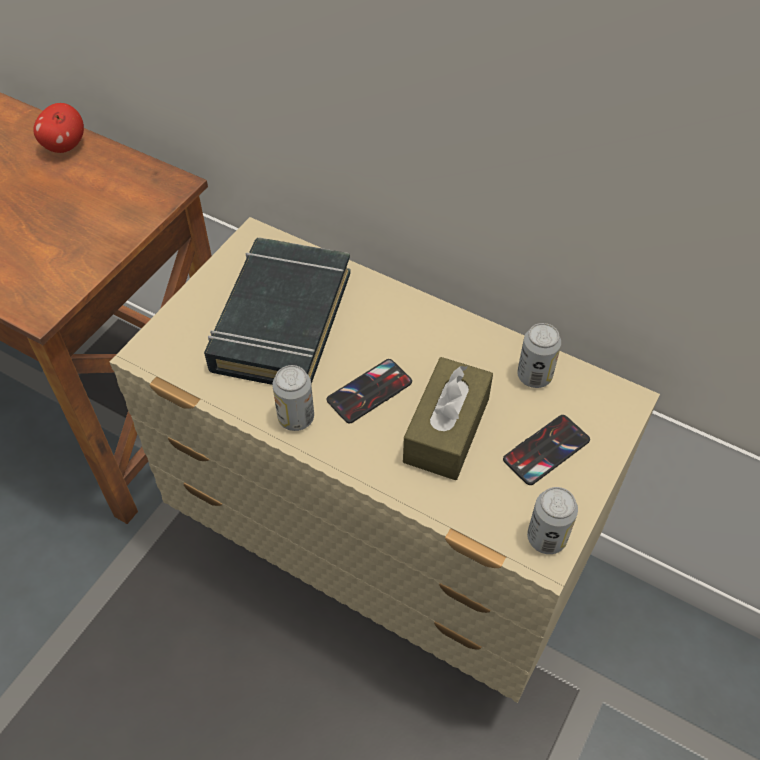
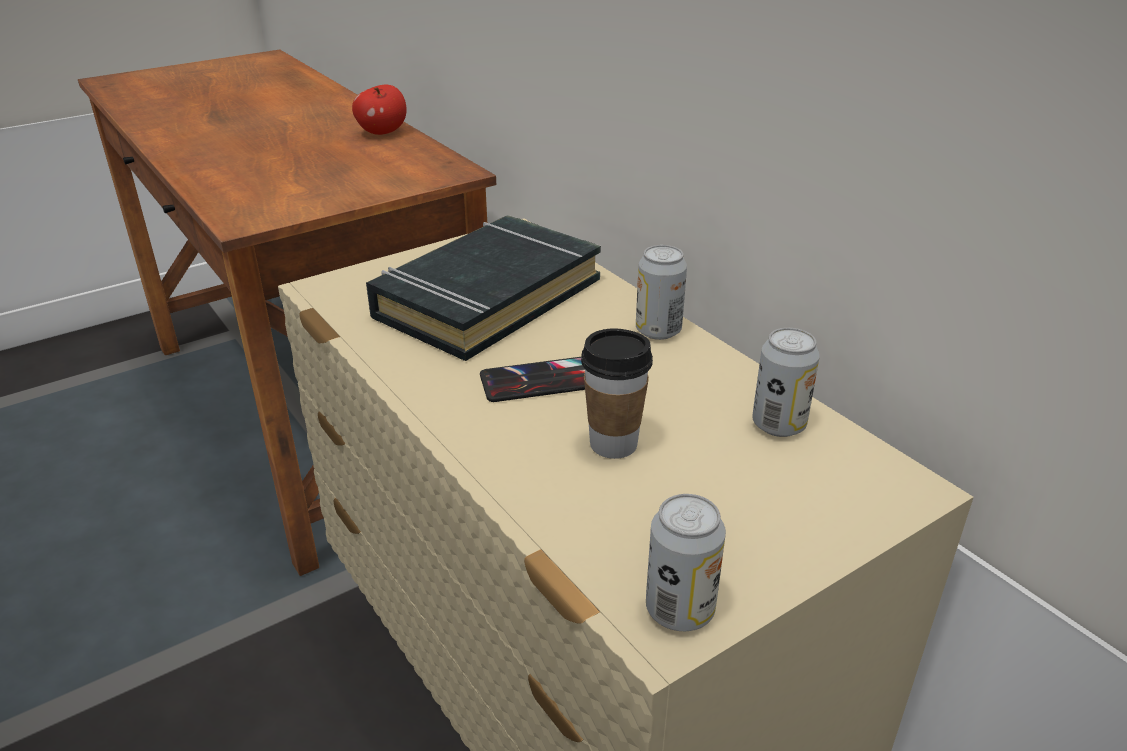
camera: 25 degrees right, 20 degrees down
can [272,365,314,431] -> can moved to [636,245,687,340]
brown tissue box [403,357,493,480] -> cup [581,328,653,459]
phone [503,415,590,485] -> none

